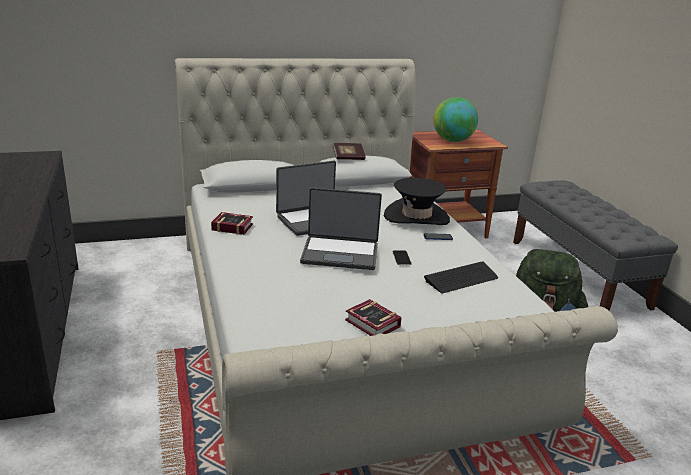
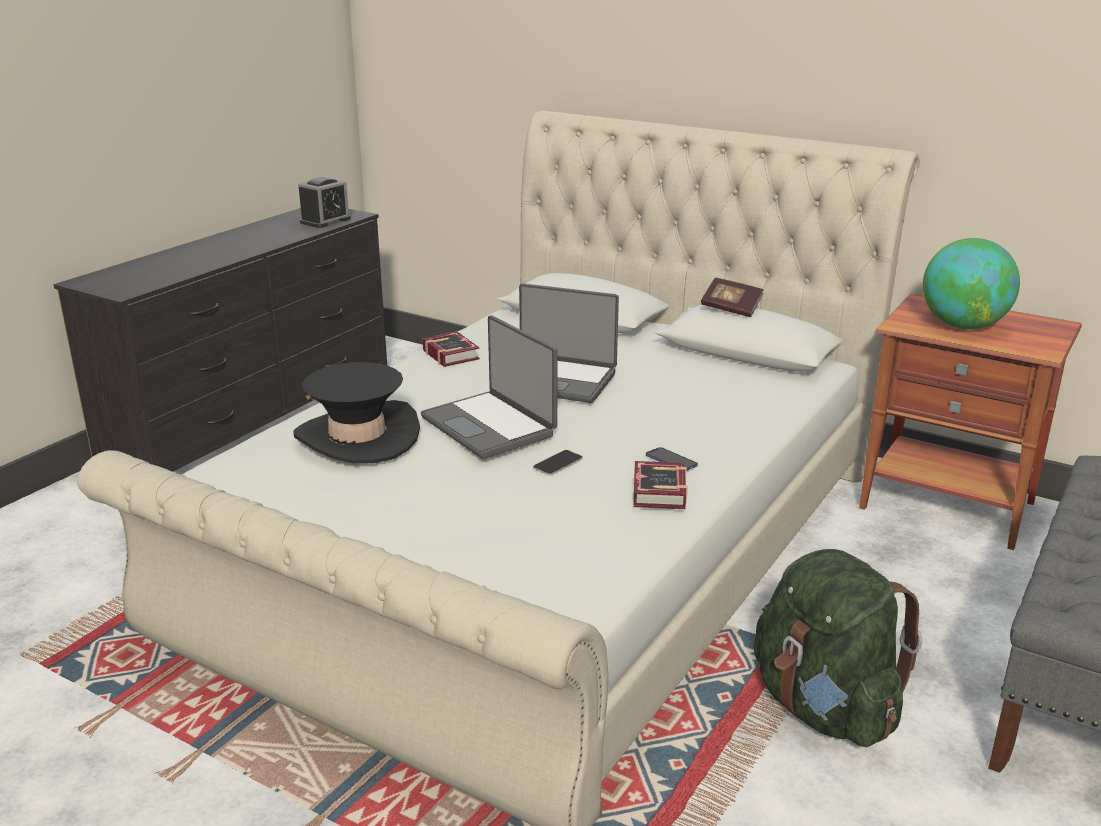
camera: 50 degrees right, 0 degrees up
book [345,299,402,336] -> book moved to [633,461,688,509]
black hat [384,178,450,225] -> black hat moved to [293,362,420,464]
keyboard [424,261,498,293] -> none
none -> alarm clock [298,177,351,228]

